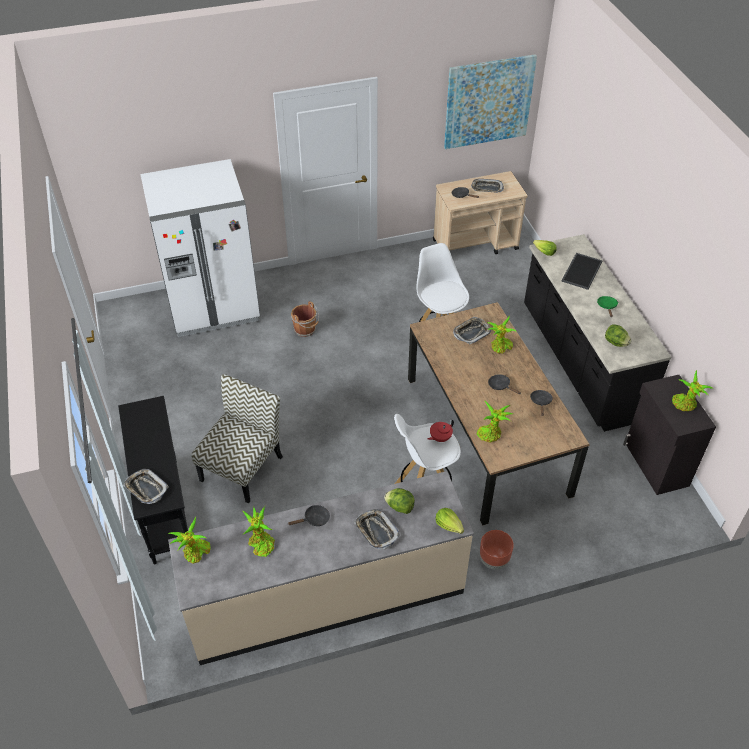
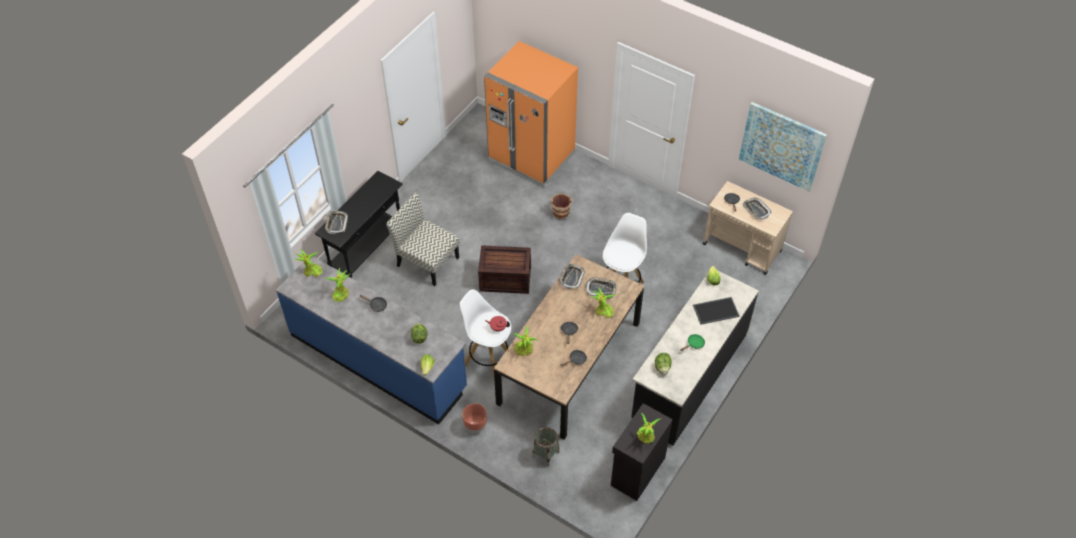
camera: 50 degrees right, 5 degrees up
white fridge [140,159,260,337] -> orange fridge [484,41,578,187]
beige counter [168,471,474,665] -> blue counter [276,257,467,424]
chair [191,374,283,504] -> chair turned 135 degrees counterclockwise [386,193,459,286]
tray [354,509,400,550] -> tray moved to [559,264,585,289]
none -> crate [478,245,531,294]
none -> basket [532,427,560,467]

